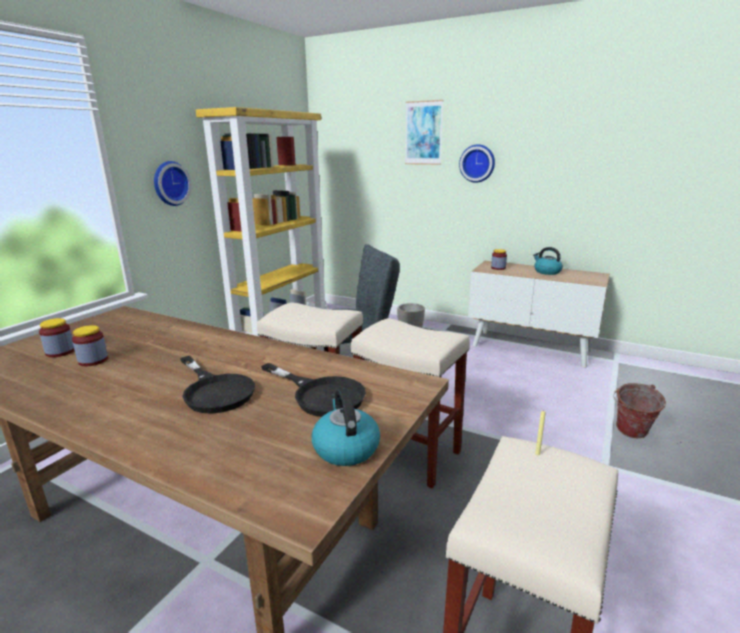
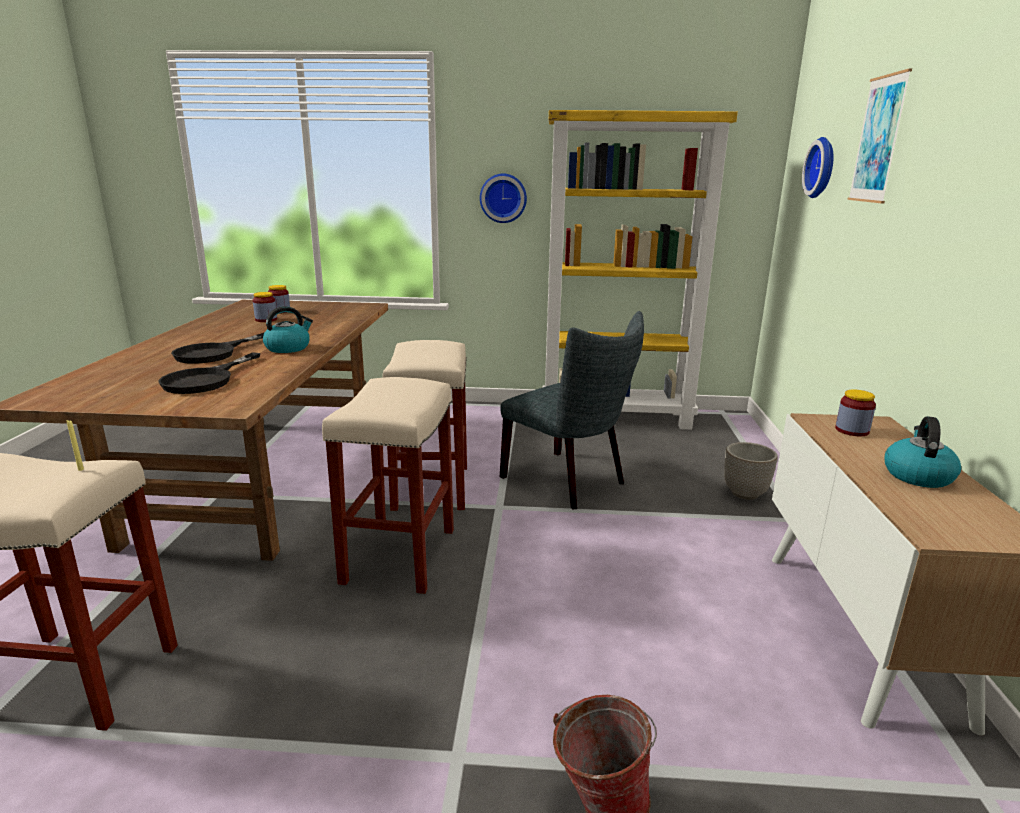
camera: 65 degrees right, 0 degrees up
kettle [312,388,380,466] -> kettle moved to [263,306,313,353]
wall clock [459,144,495,183] -> wall clock moved to [802,137,834,198]

